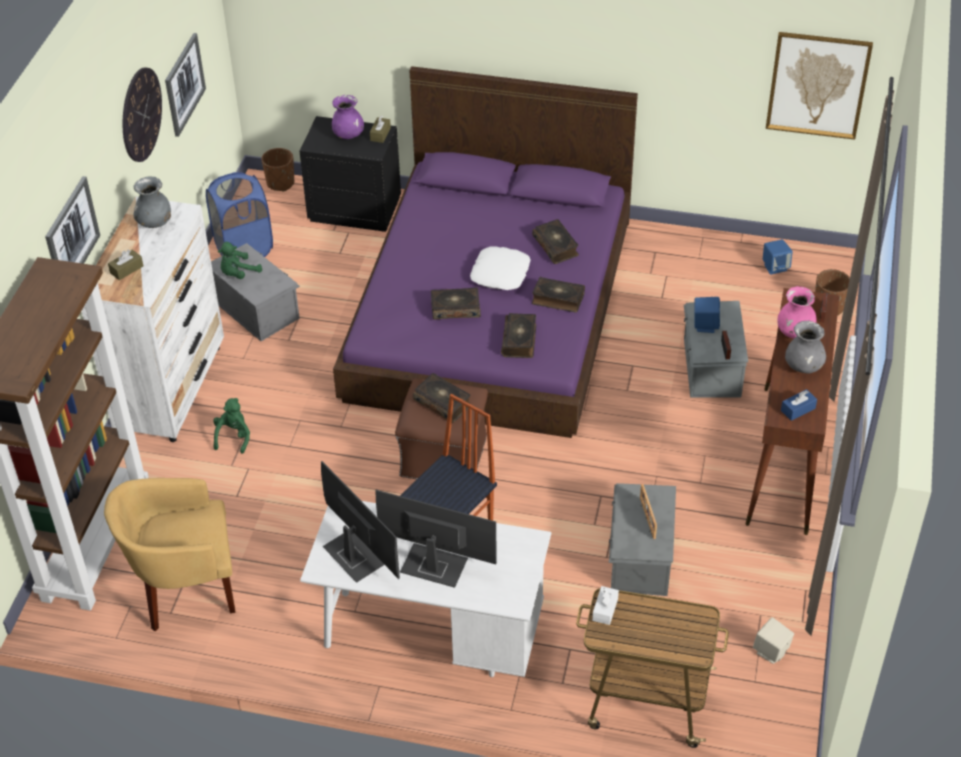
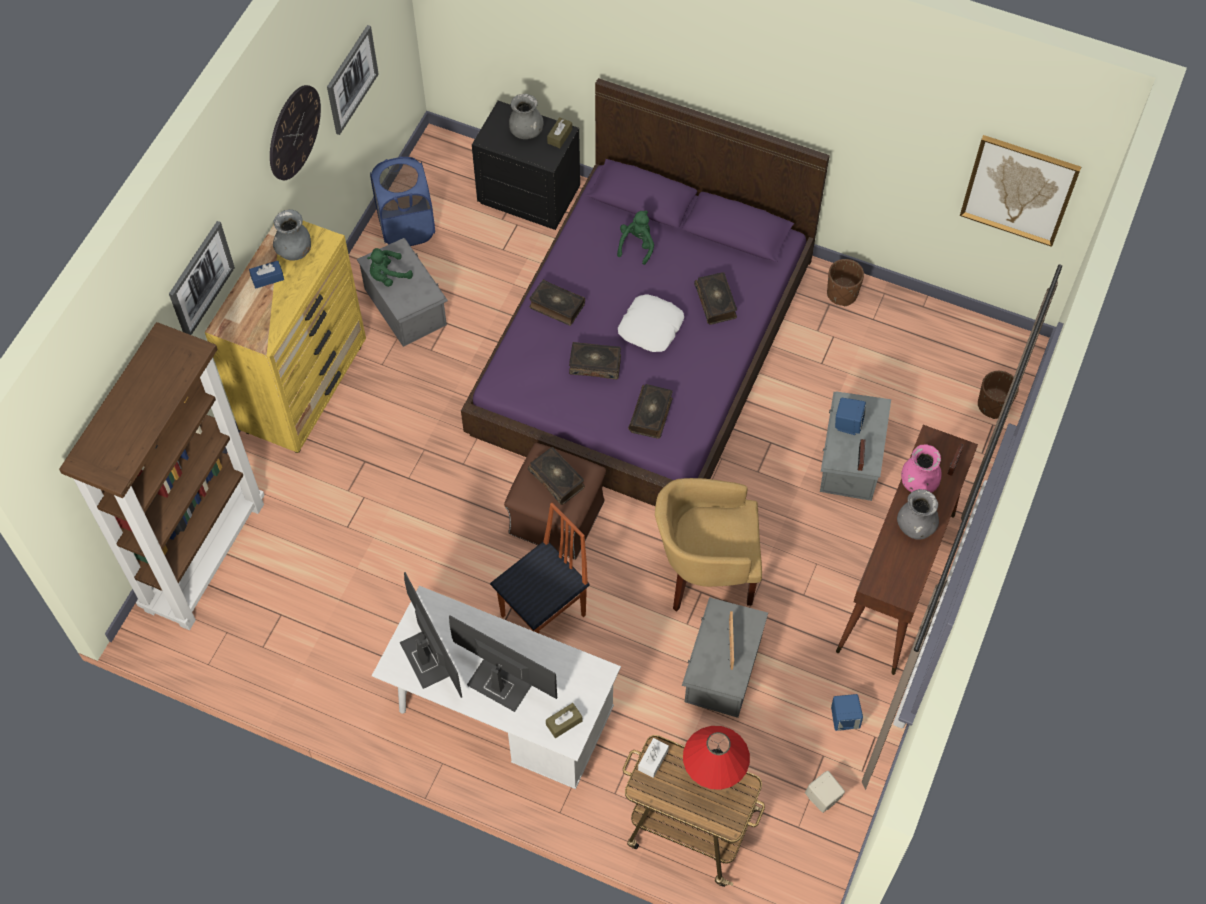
camera: 10 degrees right, 15 degrees up
white dresser [82,196,224,442] -> yellow dresser [205,221,366,453]
yellow armchair [104,478,235,631] -> yellow armchair moved to [655,478,762,612]
brown tissue box [108,249,144,280] -> brown tissue box moved to [546,703,582,738]
green plush toy [213,398,250,454] -> green plush toy moved to [617,210,654,265]
brown planter [262,148,294,192] -> brown planter moved to [827,259,864,306]
purple vase [332,95,364,139] -> grey vase [509,94,544,139]
book [532,277,585,312] -> book moved to [529,279,585,326]
blue speaker [763,239,793,275] -> blue speaker moved to [831,694,863,731]
blue tissue box [781,389,817,421] -> blue tissue box moved to [249,261,284,289]
none -> red table lamp [683,726,750,790]

